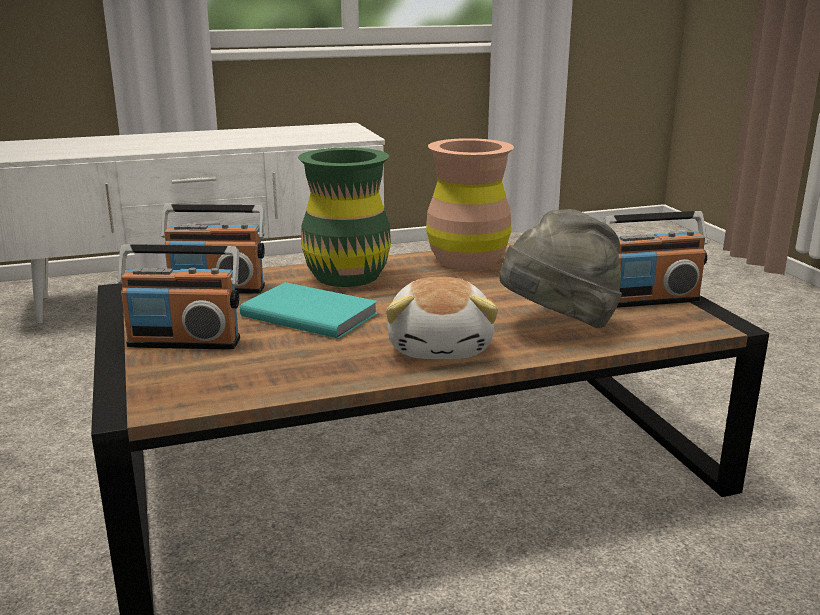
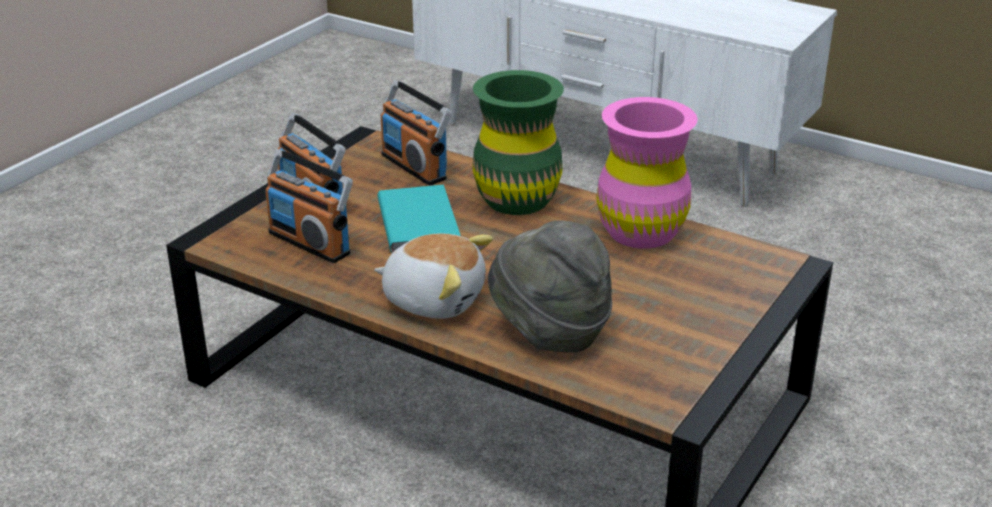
camera: 50 degrees right, 10 degrees up
plush toy [386,277,498,359] -> plush toy turned 120 degrees counterclockwise [374,233,493,319]
brown vase [426,138,514,270] -> pink vase [596,97,698,248]
radio [603,211,707,308] -> radio moved to [265,149,353,263]

